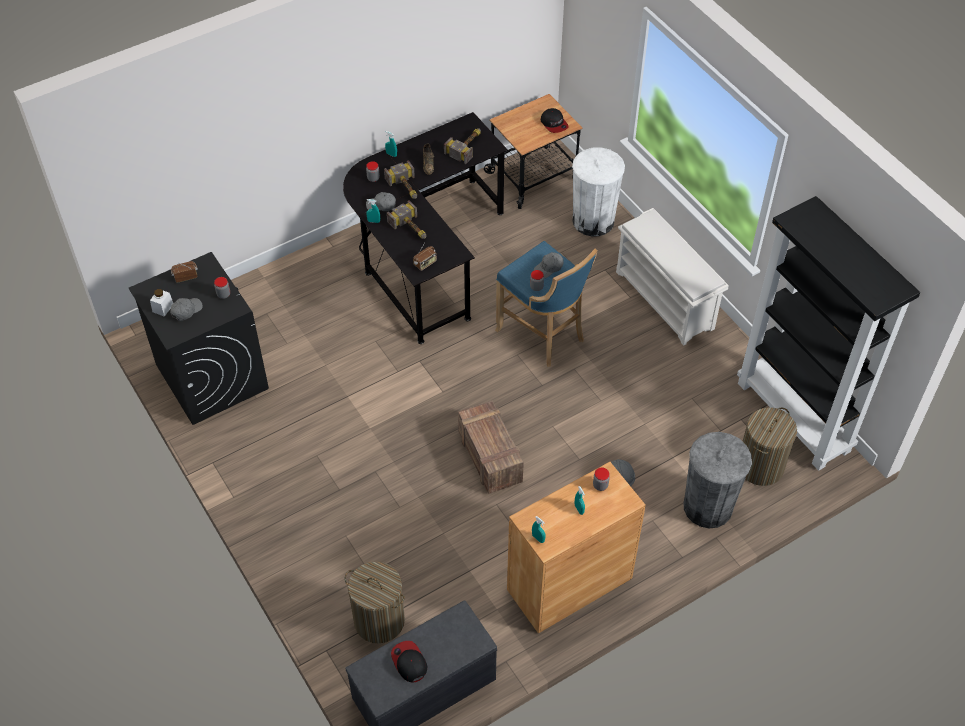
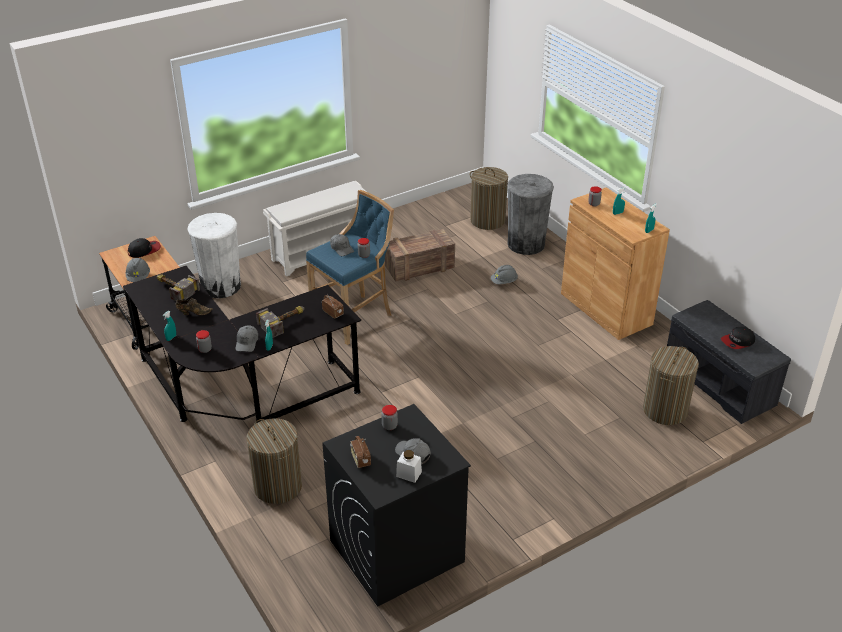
camera: 90 degrees left, 15 degrees down
hammer [384,160,417,199] -> none
crate [458,401,524,494] -> crate moved to [385,229,455,282]
black bookcase [737,196,920,471] -> none
none -> grey hard hat [126,258,150,282]
none -> laundry basket [246,418,302,504]

